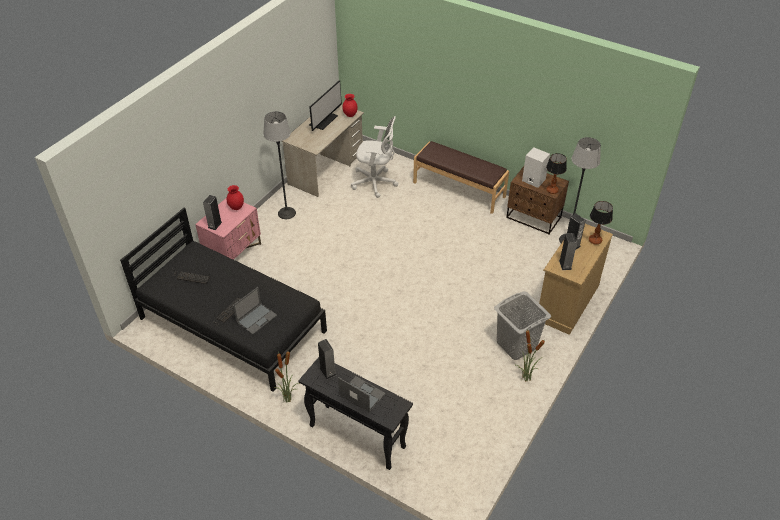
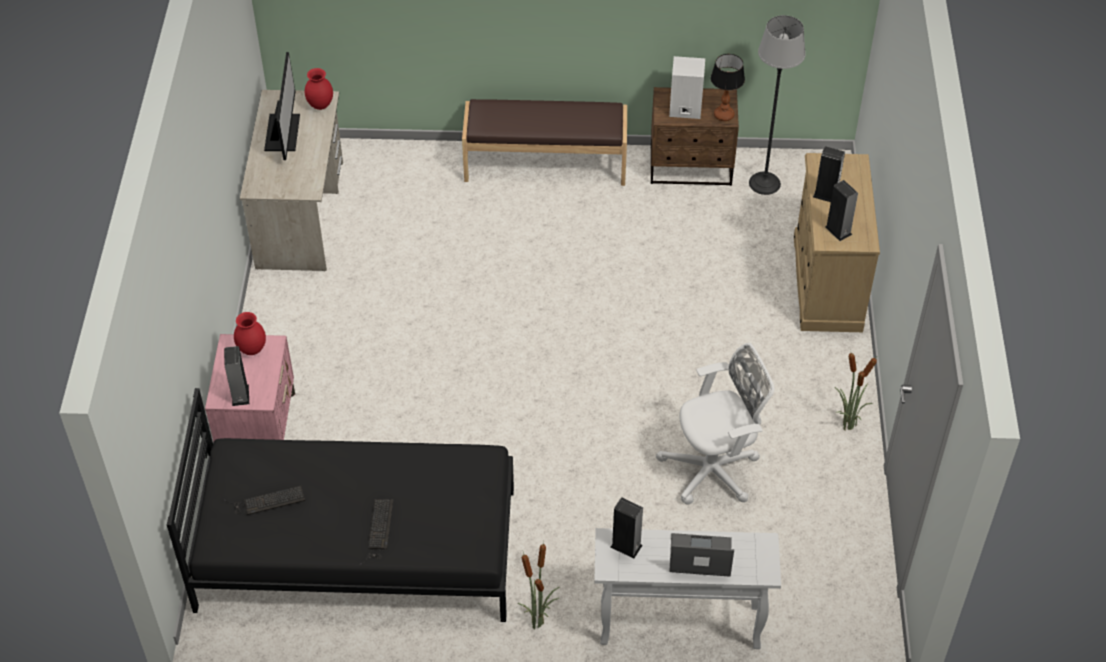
camera: 30 degrees left, 5 degrees up
laptop [233,287,277,334] -> none
floor lamp [263,111,296,219] -> none
black console table [298,357,413,470] -> white console table [594,528,781,649]
white office chair [351,116,399,198] -> white office chair moved to [656,343,775,504]
grey laundry basket [494,291,551,360] -> none
table lamp [589,201,613,245] -> none

